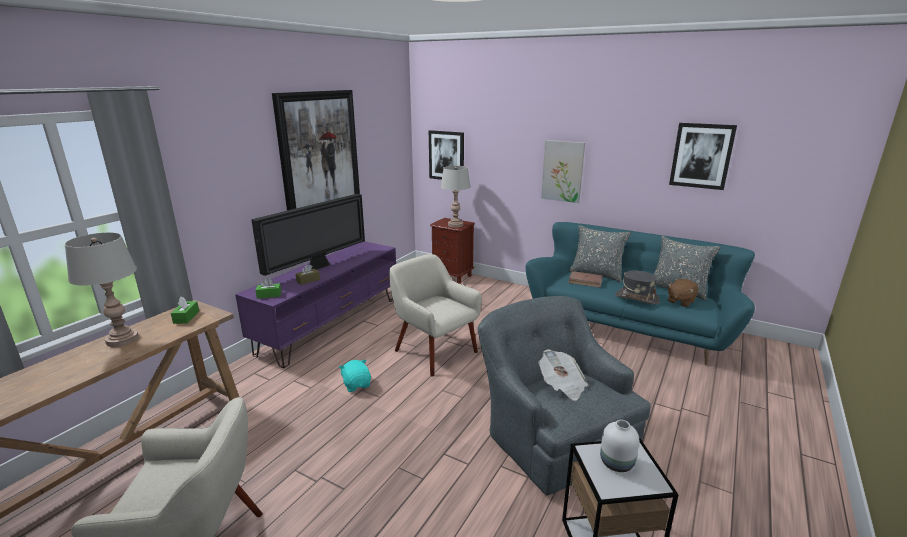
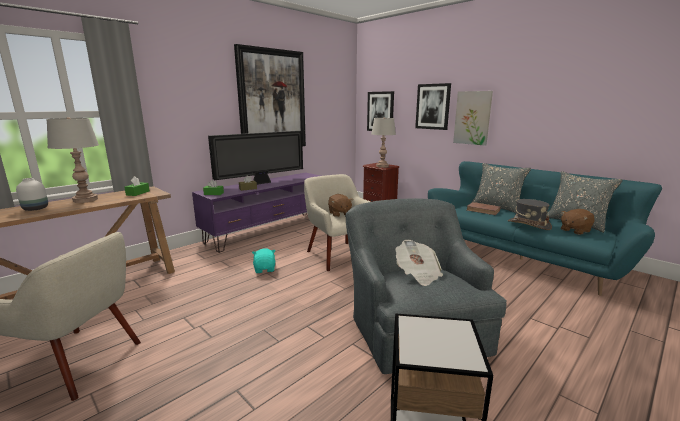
camera: 15 degrees right, 5 degrees down
white vase [600,420,639,472] -> white vase moved to [16,178,48,211]
picture [669,123,737,190] -> picture moved to [415,83,451,130]
none -> brown plush toy [328,194,353,217]

